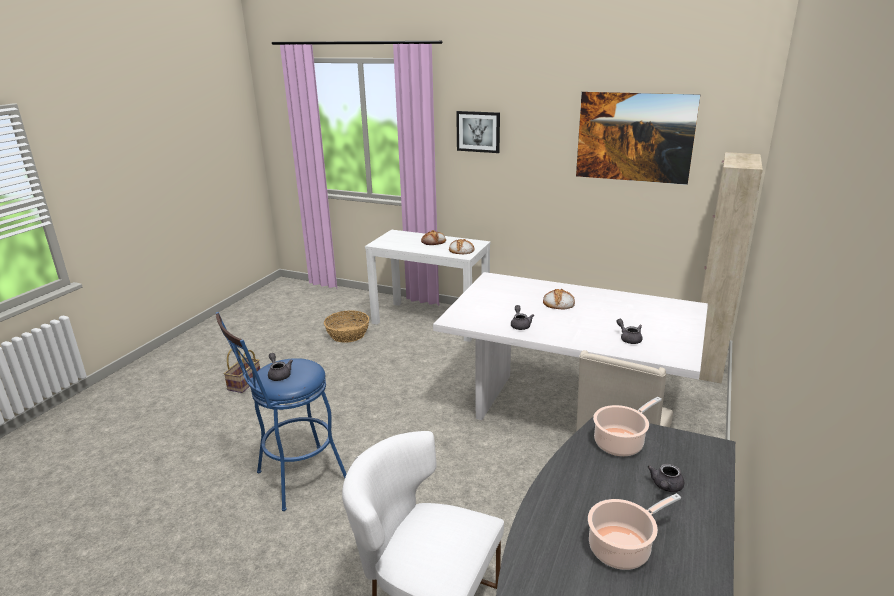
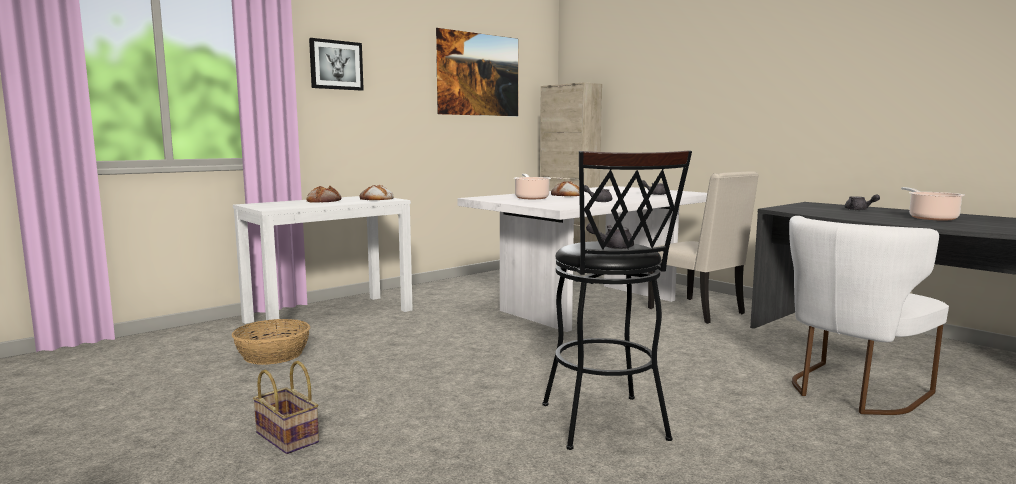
camera: 65 degrees left, 15 degrees down
blue stool [216,312,346,511] -> black stool [542,150,692,450]
cooking pot [593,397,662,456] -> cooking pot moved to [513,174,551,199]

